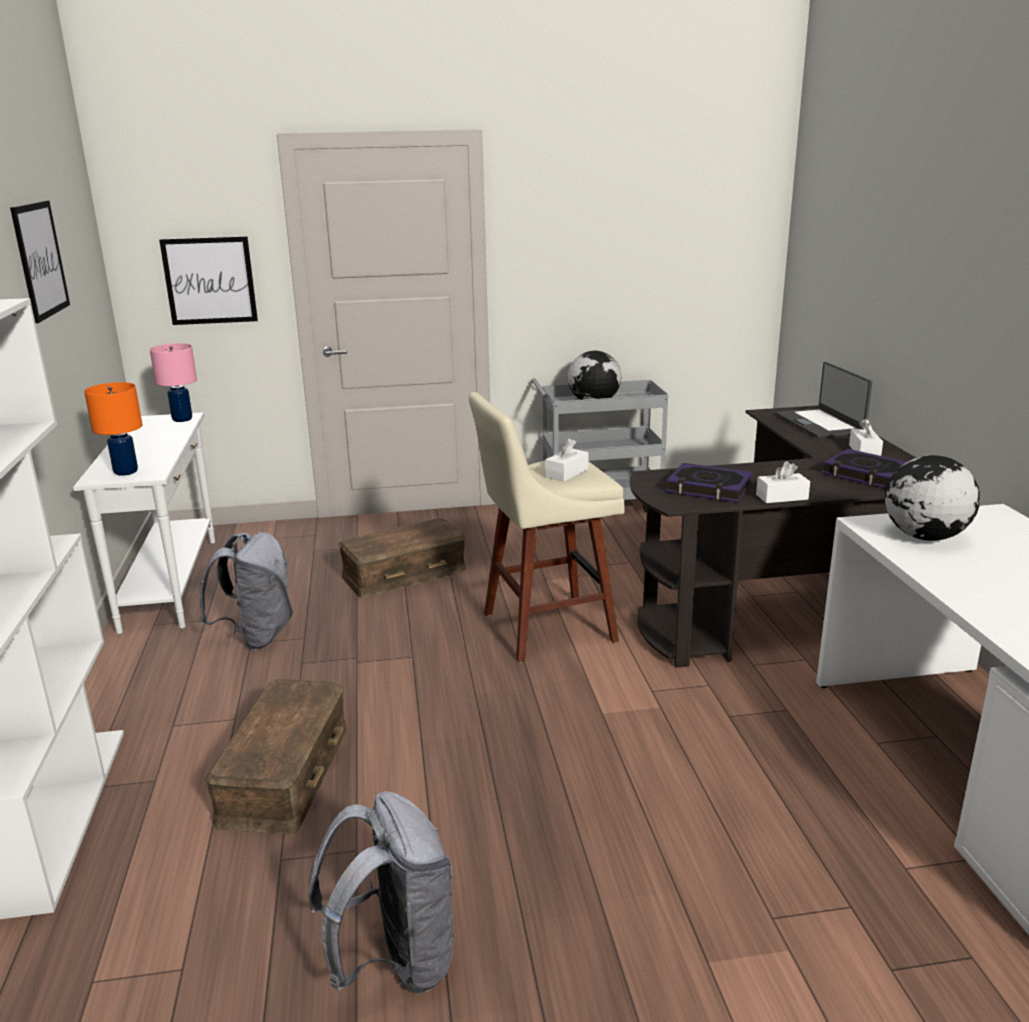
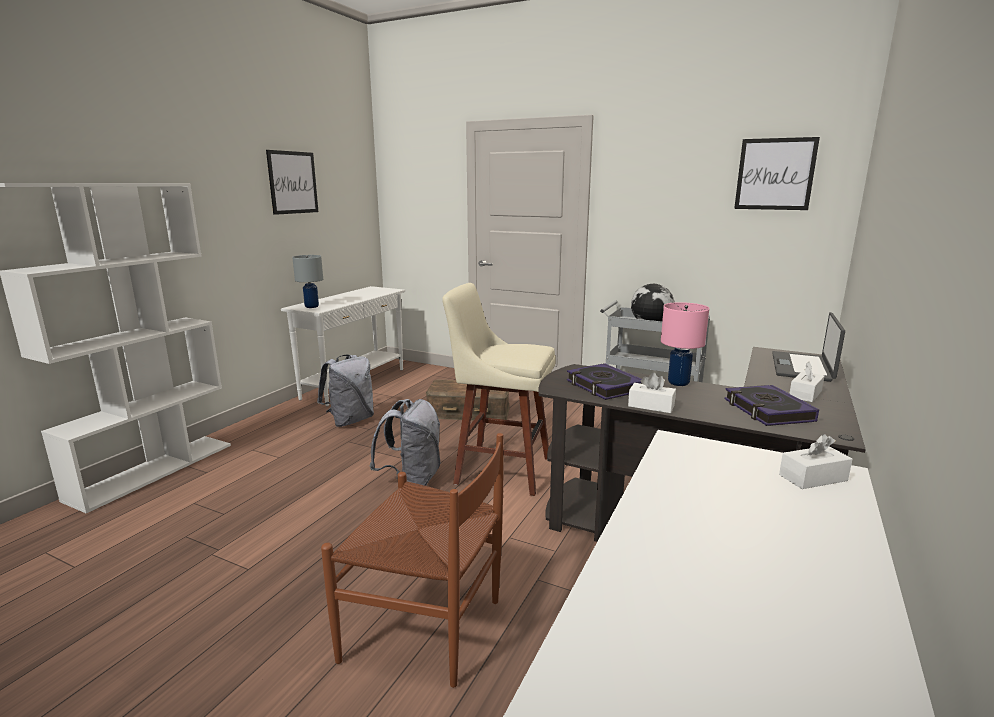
camera: 35 degrees right, 5 degrees down
orange table lamp [84,382,143,476] -> grey table lamp [292,255,323,308]
pink table lamp [150,343,197,422] -> pink table lamp moved to [661,302,709,386]
picture [159,236,258,325] -> picture moved to [734,137,820,210]
brown storage box [205,679,347,835] -> none
grey backpack [309,791,456,994] -> grey backpack moved to [369,399,440,486]
white tissue box [545,438,589,481] -> white tissue box moved to [779,434,853,489]
globe [885,455,980,541] -> none
none -> brown chair [321,433,503,688]

